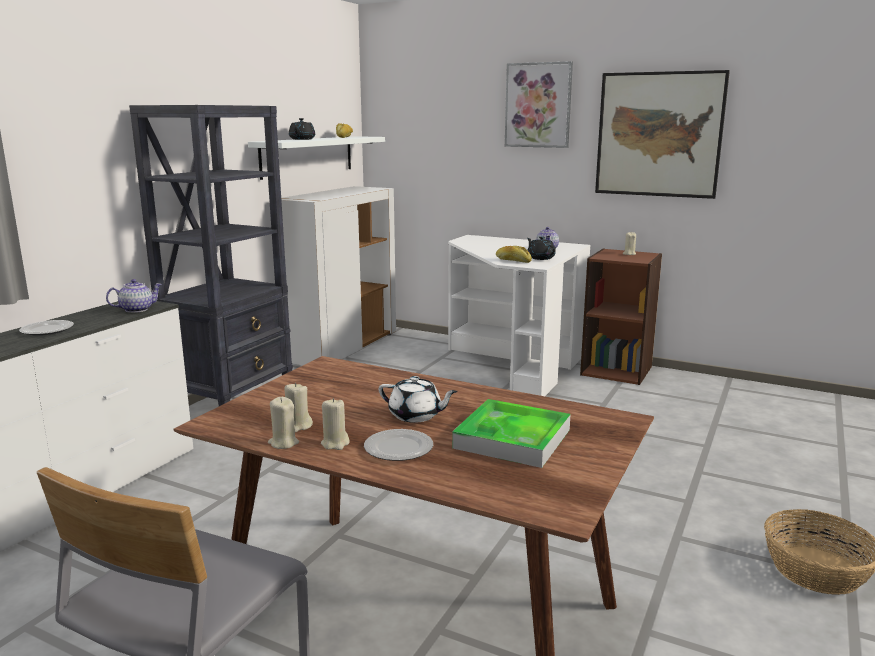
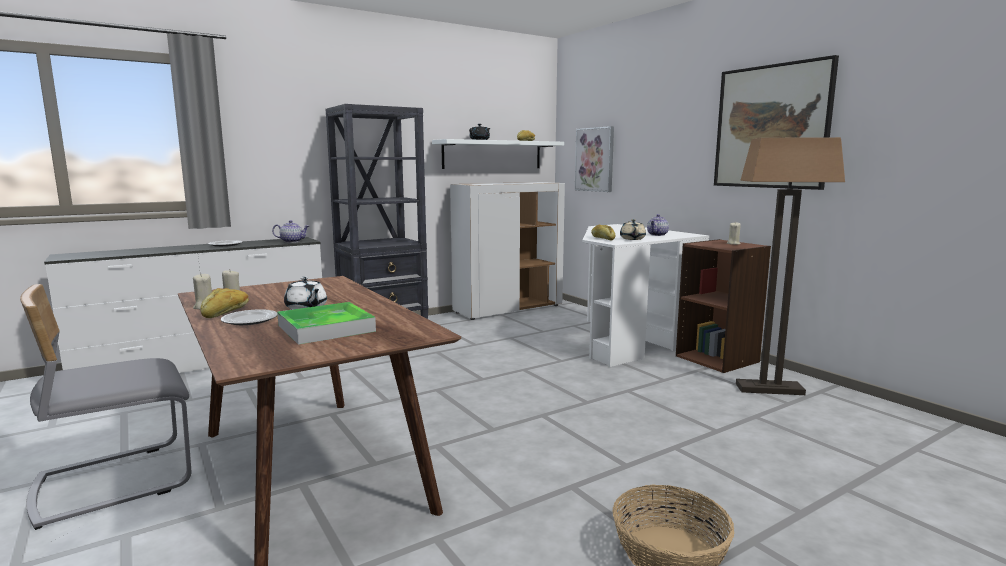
camera: 30 degrees right, 5 degrees down
beige candle [321,398,350,450] -> bread [200,288,249,318]
picture [505,61,573,148] -> picture moved to [575,126,614,192]
black teapot [527,236,556,260] -> beige teapot [620,219,646,240]
none -> floor lamp [736,137,845,395]

